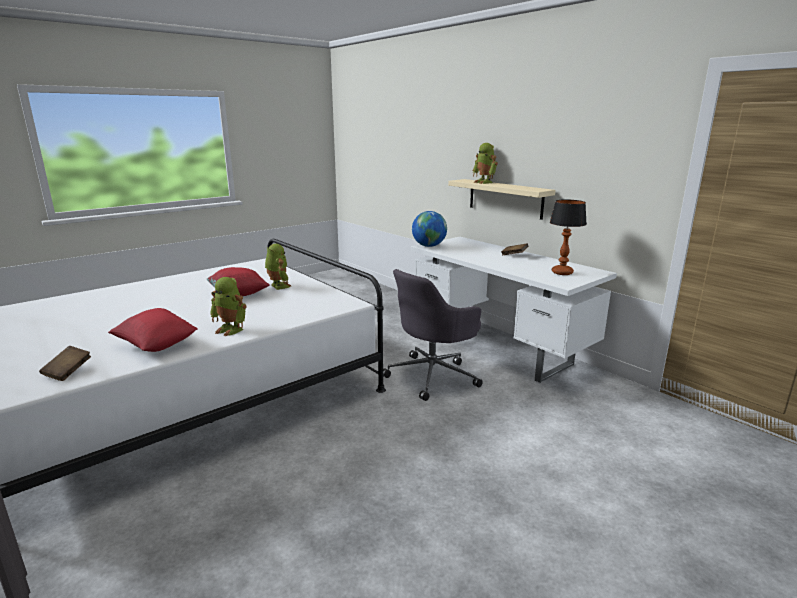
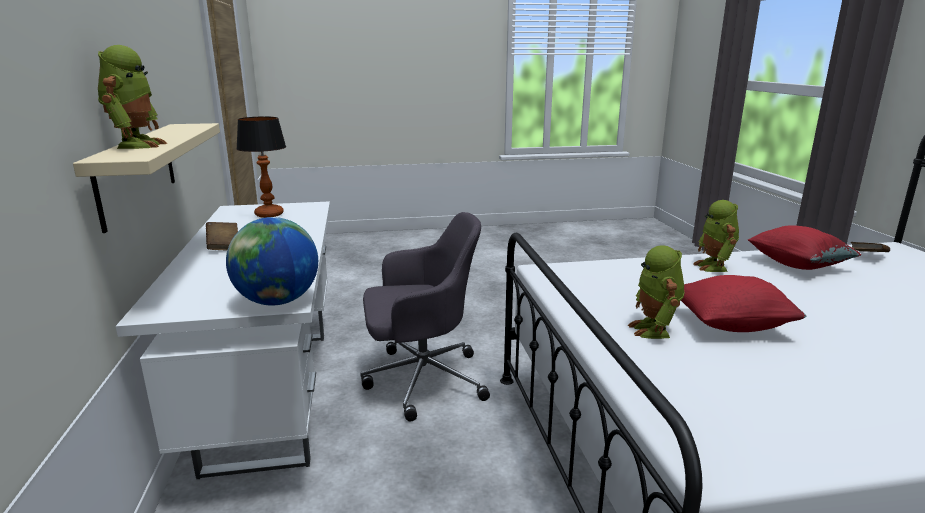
camera: 150 degrees left, 0 degrees up
toy robot [210,277,247,336] -> toy robot turned 150 degrees counterclockwise [693,200,739,272]

